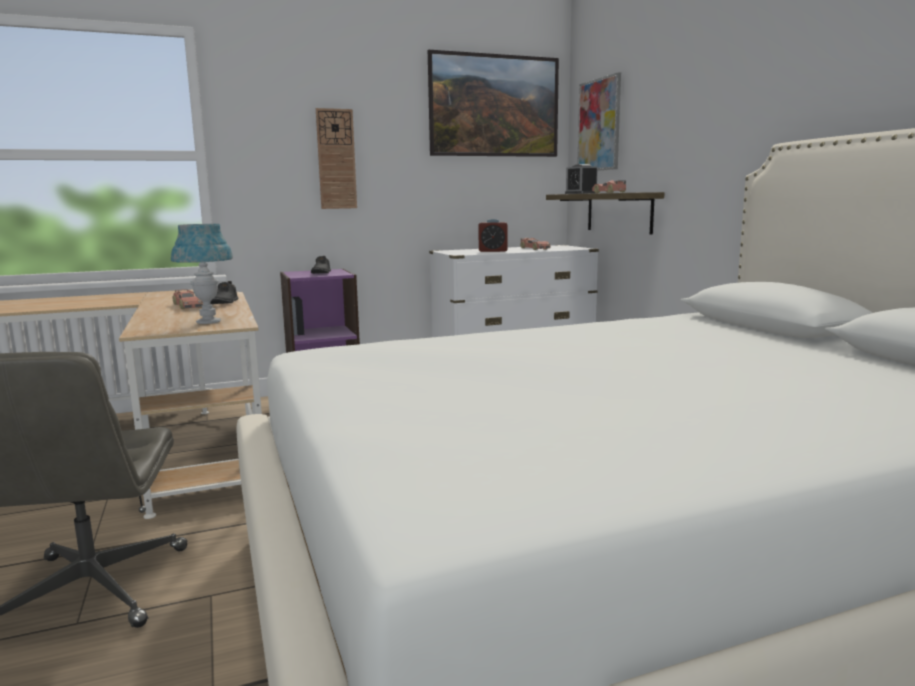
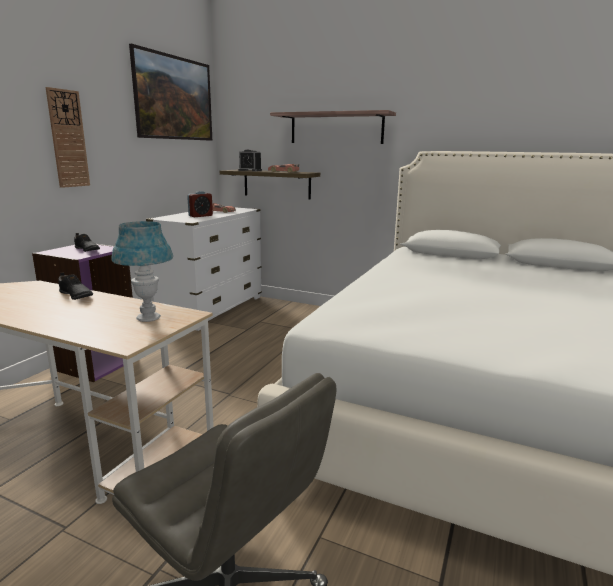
camera: 45 degrees left, 5 degrees up
toy car [173,289,203,309] -> none
picture [577,72,621,171] -> none
none -> shelf [270,110,396,144]

